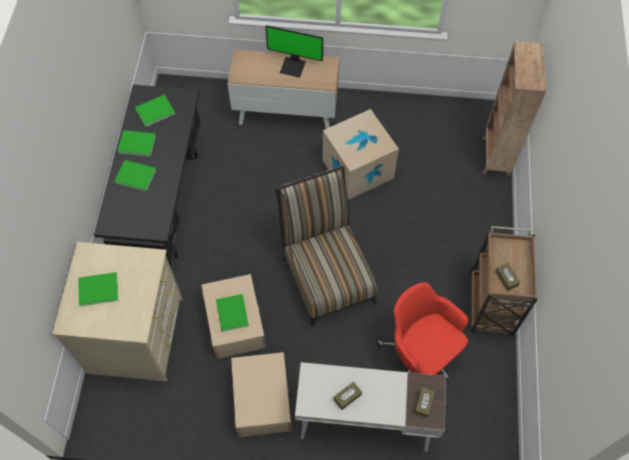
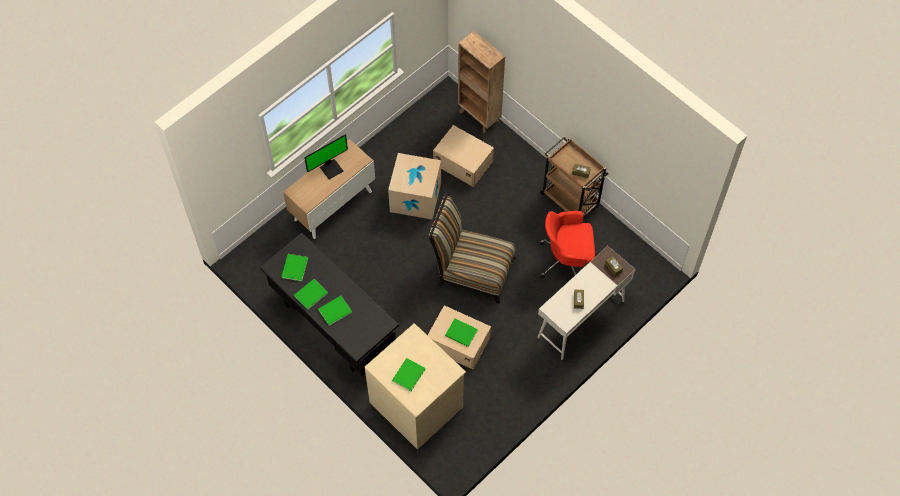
camera: 50 degrees left, 0 degrees up
beige storage box [231,352,292,437] -> beige storage box moved to [433,125,494,187]

